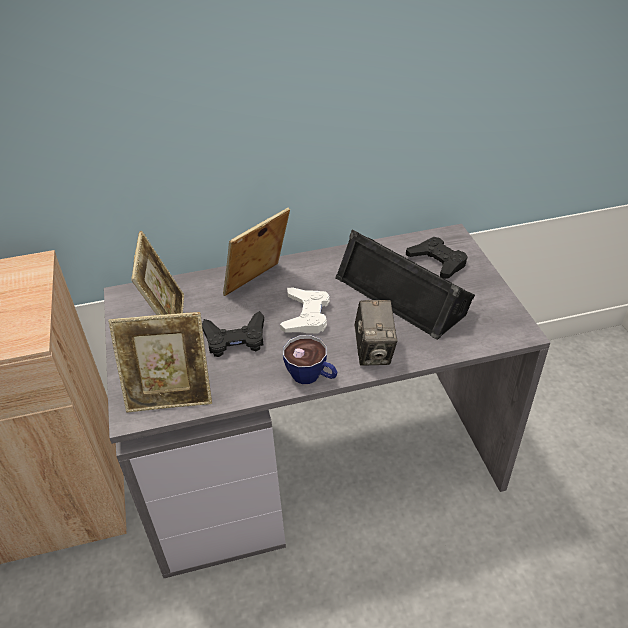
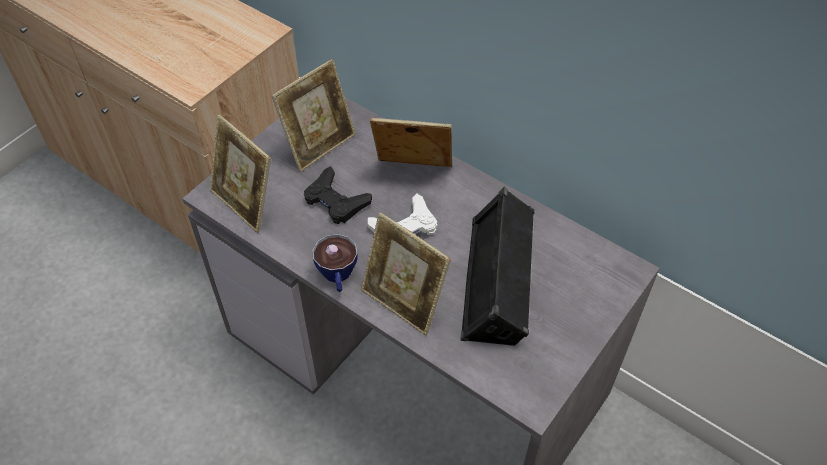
camera: 50 degrees right, 10 degrees up
camera [354,300,397,366] -> picture frame [361,212,451,336]
black game controller [406,237,467,279] -> none

